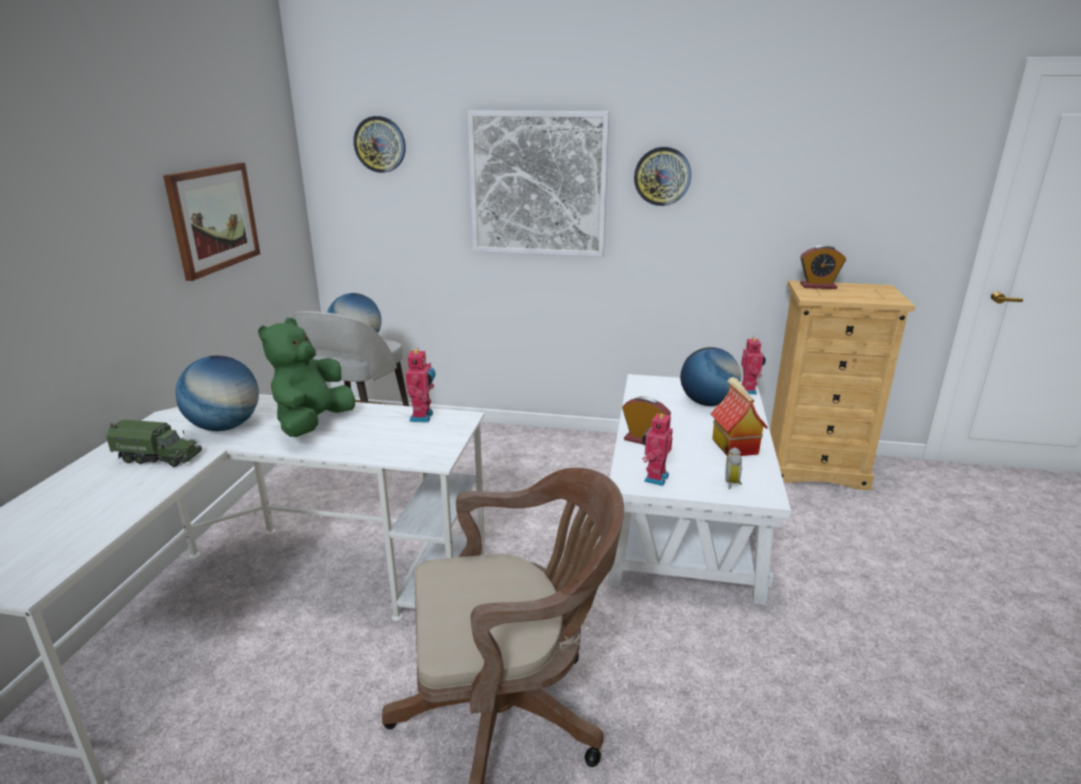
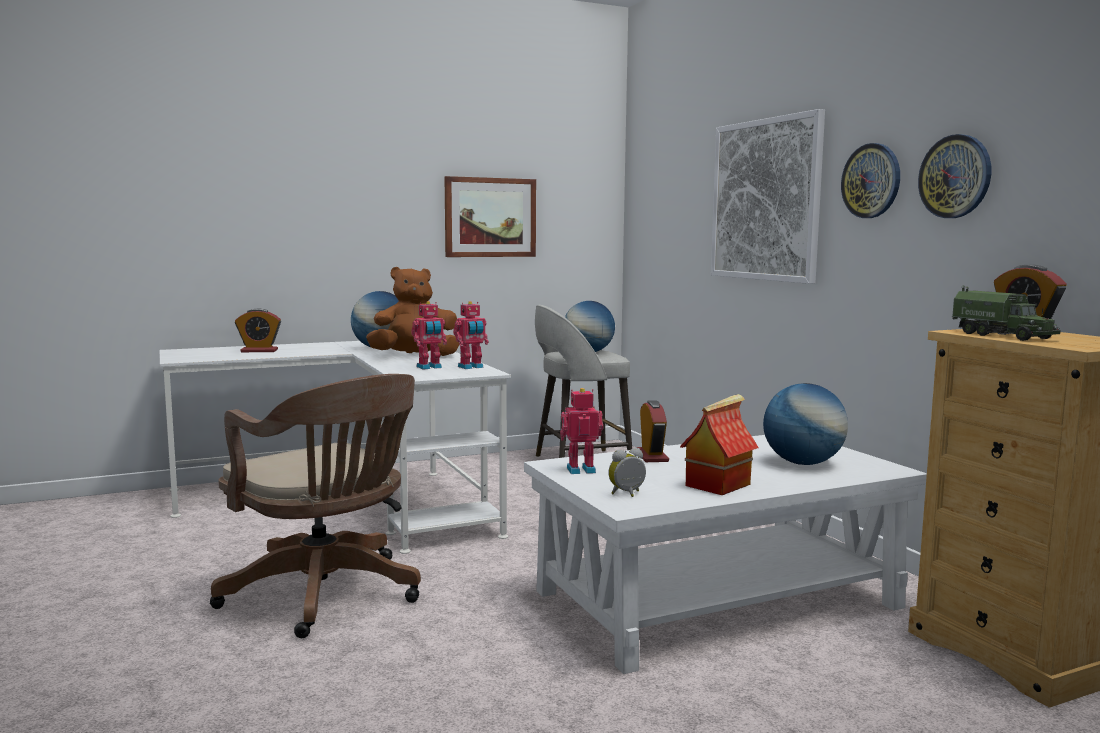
camera: 55 degrees right, 15 degrees down
toy truck [106,419,202,467] -> toy truck moved to [952,285,1061,341]
green plush toy [258,318,355,437] -> brown plush toy [366,267,459,356]
wall clock [353,116,406,173] -> wall clock moved to [918,134,991,218]
toy robot [741,338,766,394] -> toy robot moved to [411,301,447,370]
none -> alarm clock [235,308,281,352]

